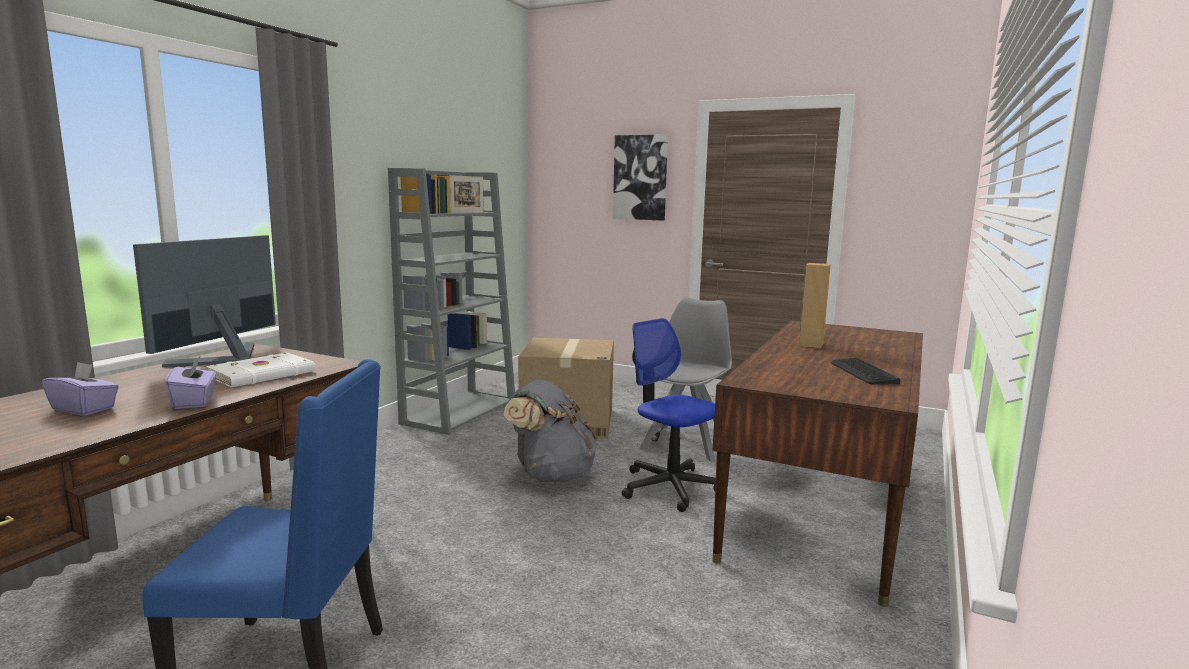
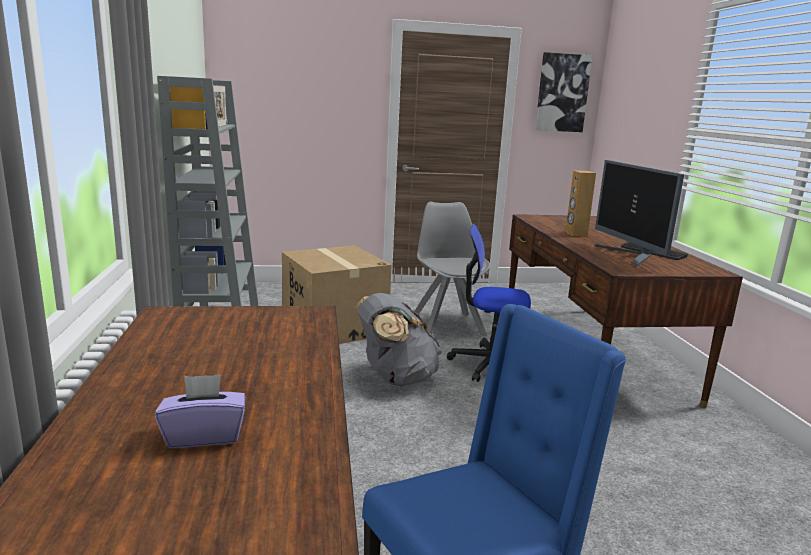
camera: 35 degrees left, 5 degrees up
monitor [133,235,276,368] -> monitor moved to [594,160,684,267]
purple tissue box [165,357,216,409] -> none
white book [206,353,315,387] -> none
picture [613,134,668,221] -> picture moved to [535,52,593,132]

